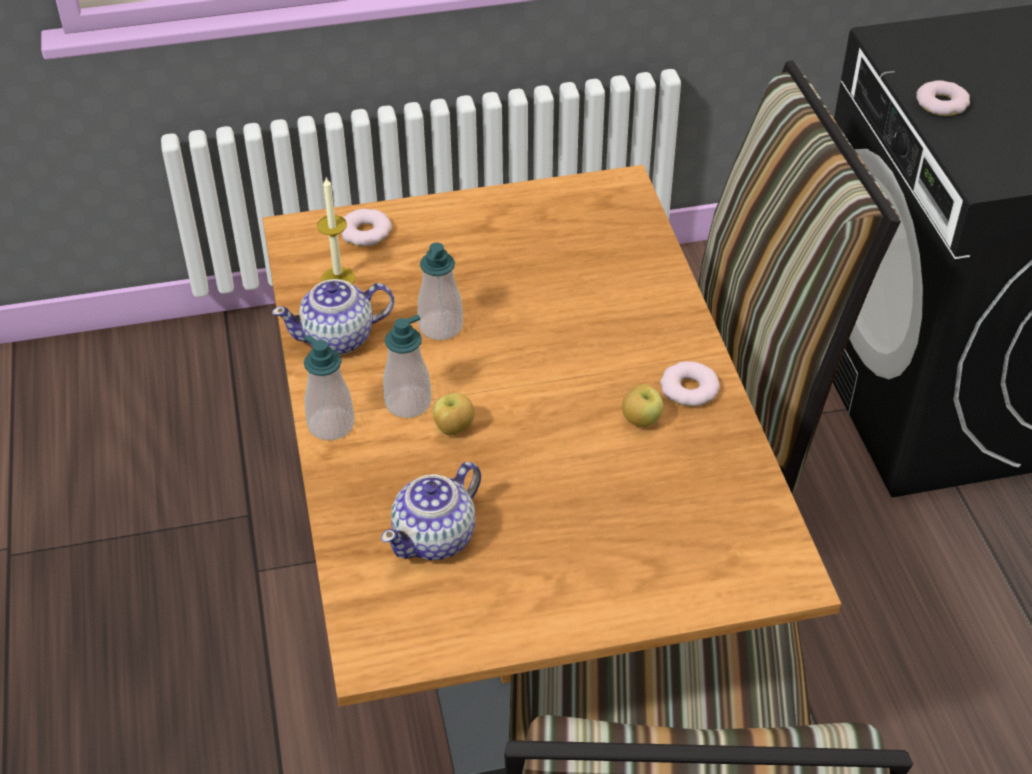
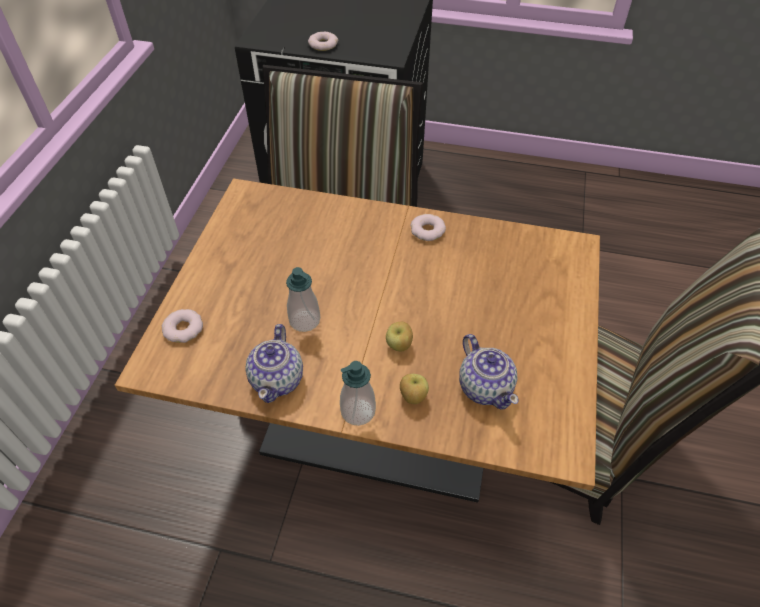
camera: 65 degrees left, 5 degrees up
candle [317,177,355,284] -> none
soap dispenser [383,315,431,418] -> none
apple [622,384,663,427] -> apple moved to [400,374,429,404]

